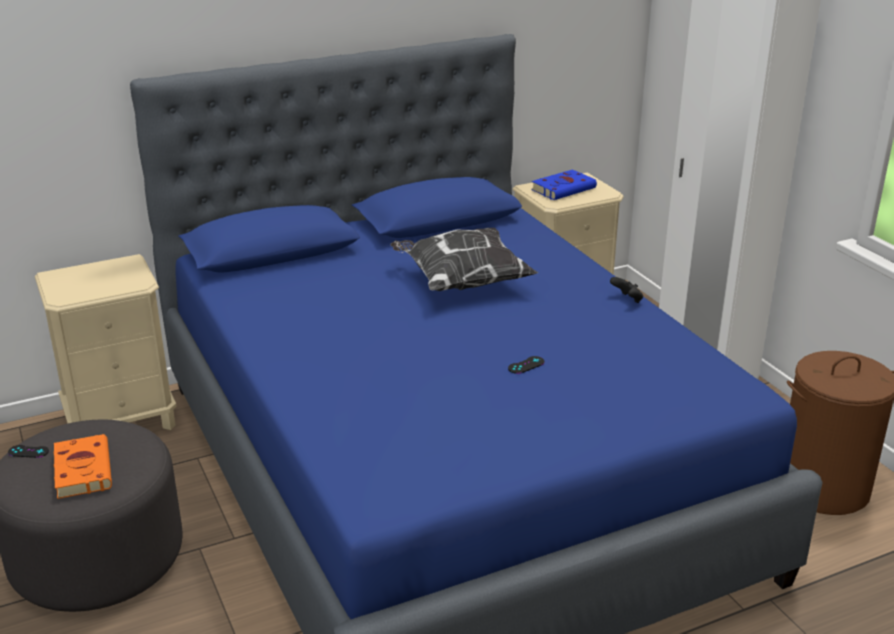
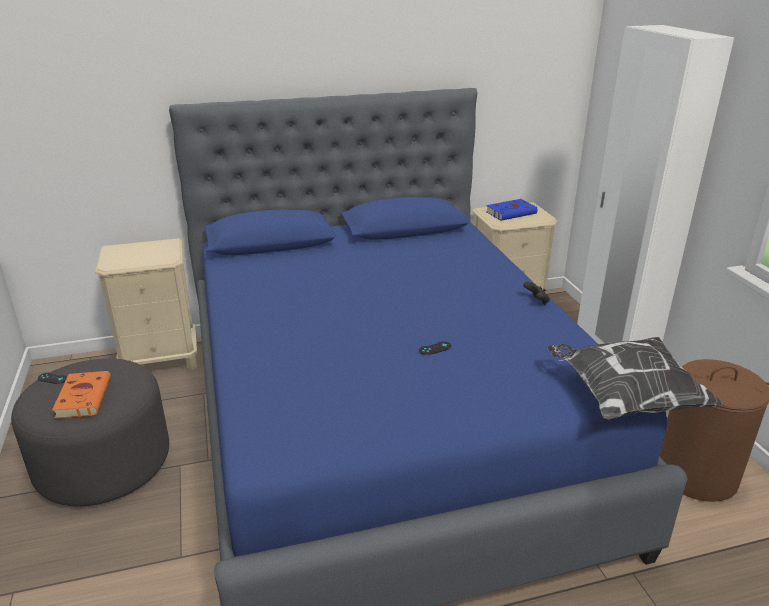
camera: 10 degrees right, 0 degrees up
pillow [390,228,538,291] -> pillow moved to [547,337,726,419]

